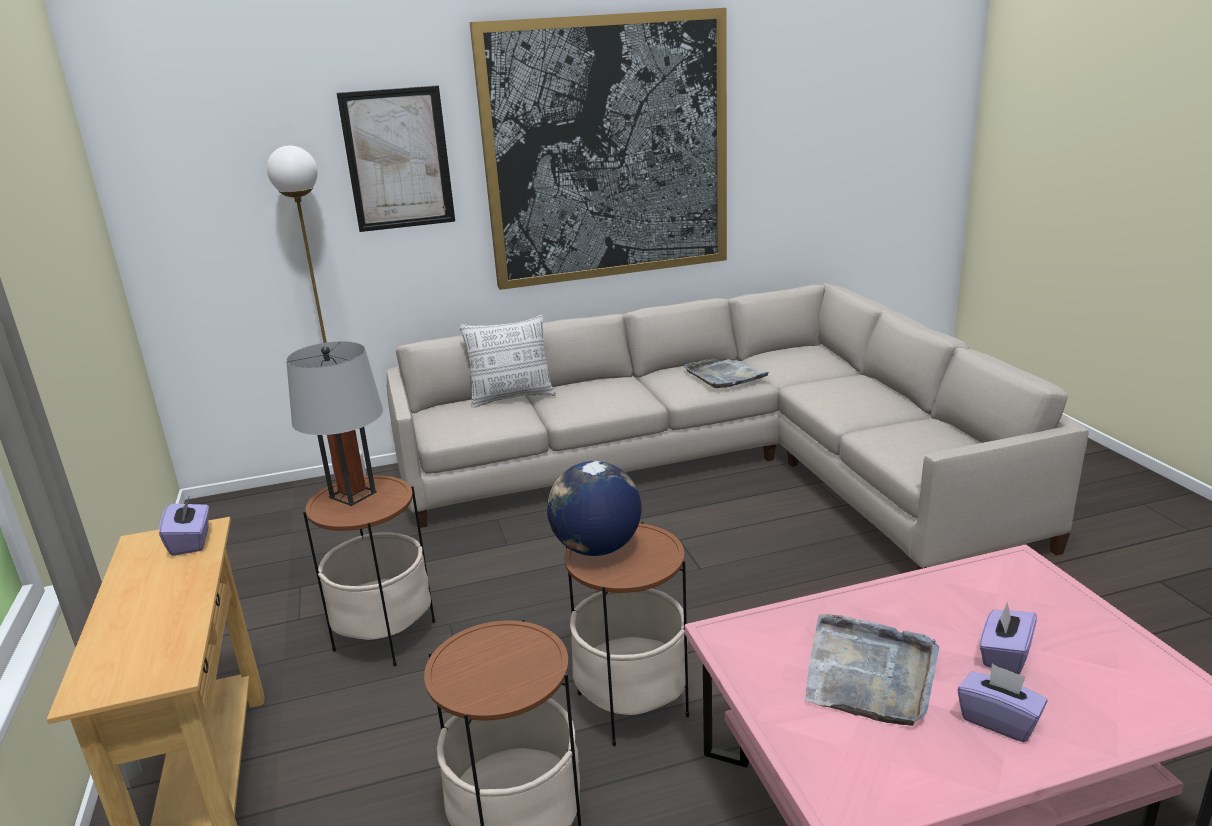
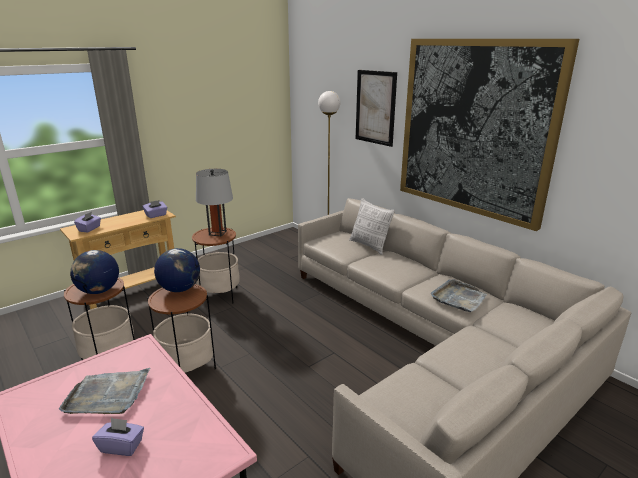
camera: 65 degrees right, 0 degrees up
purple tissue box [958,664,1047,742] -> purple tissue box moved to [74,212,101,233]
none -> globe [70,250,119,294]

